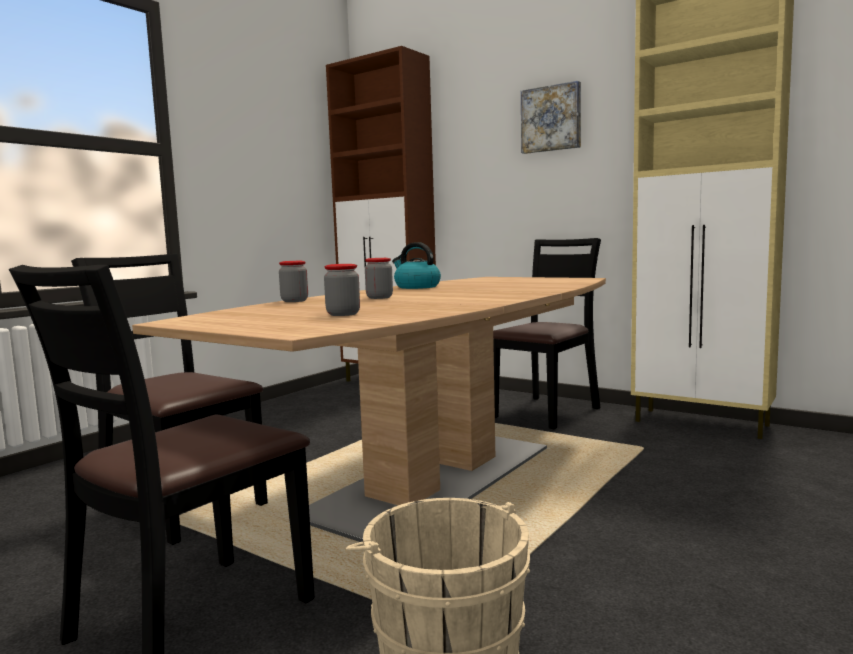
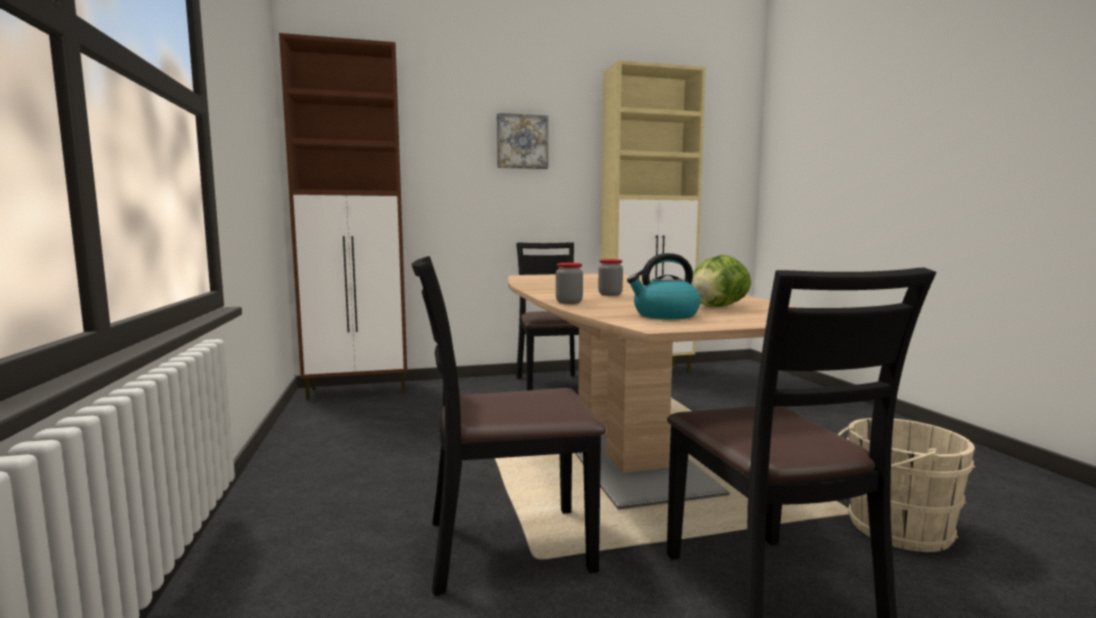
camera: 50 degrees left, 0 degrees up
jar [324,264,360,316] -> lettuce [691,255,751,307]
kettle [392,242,441,289] -> kettle moved to [627,253,701,319]

